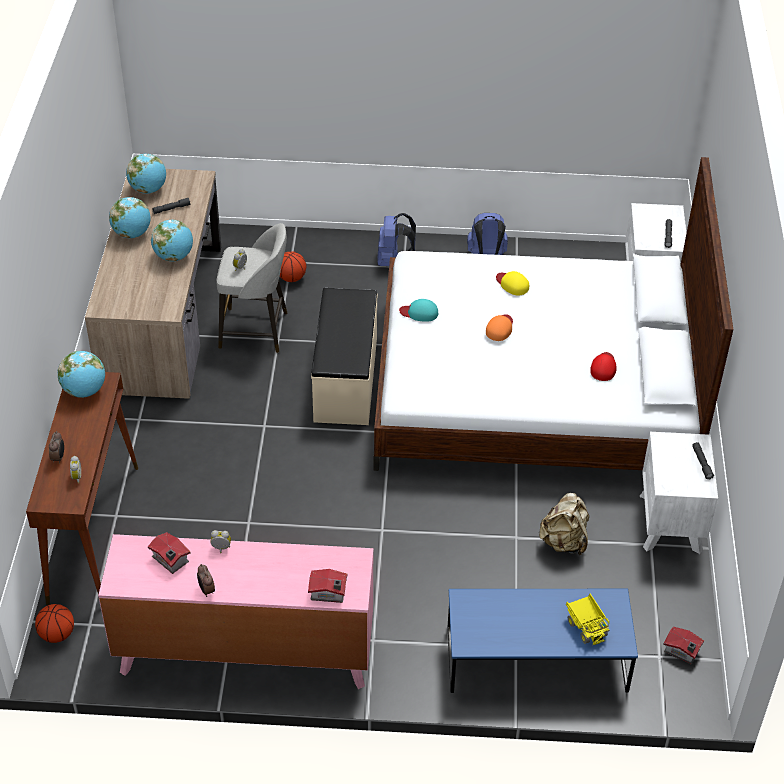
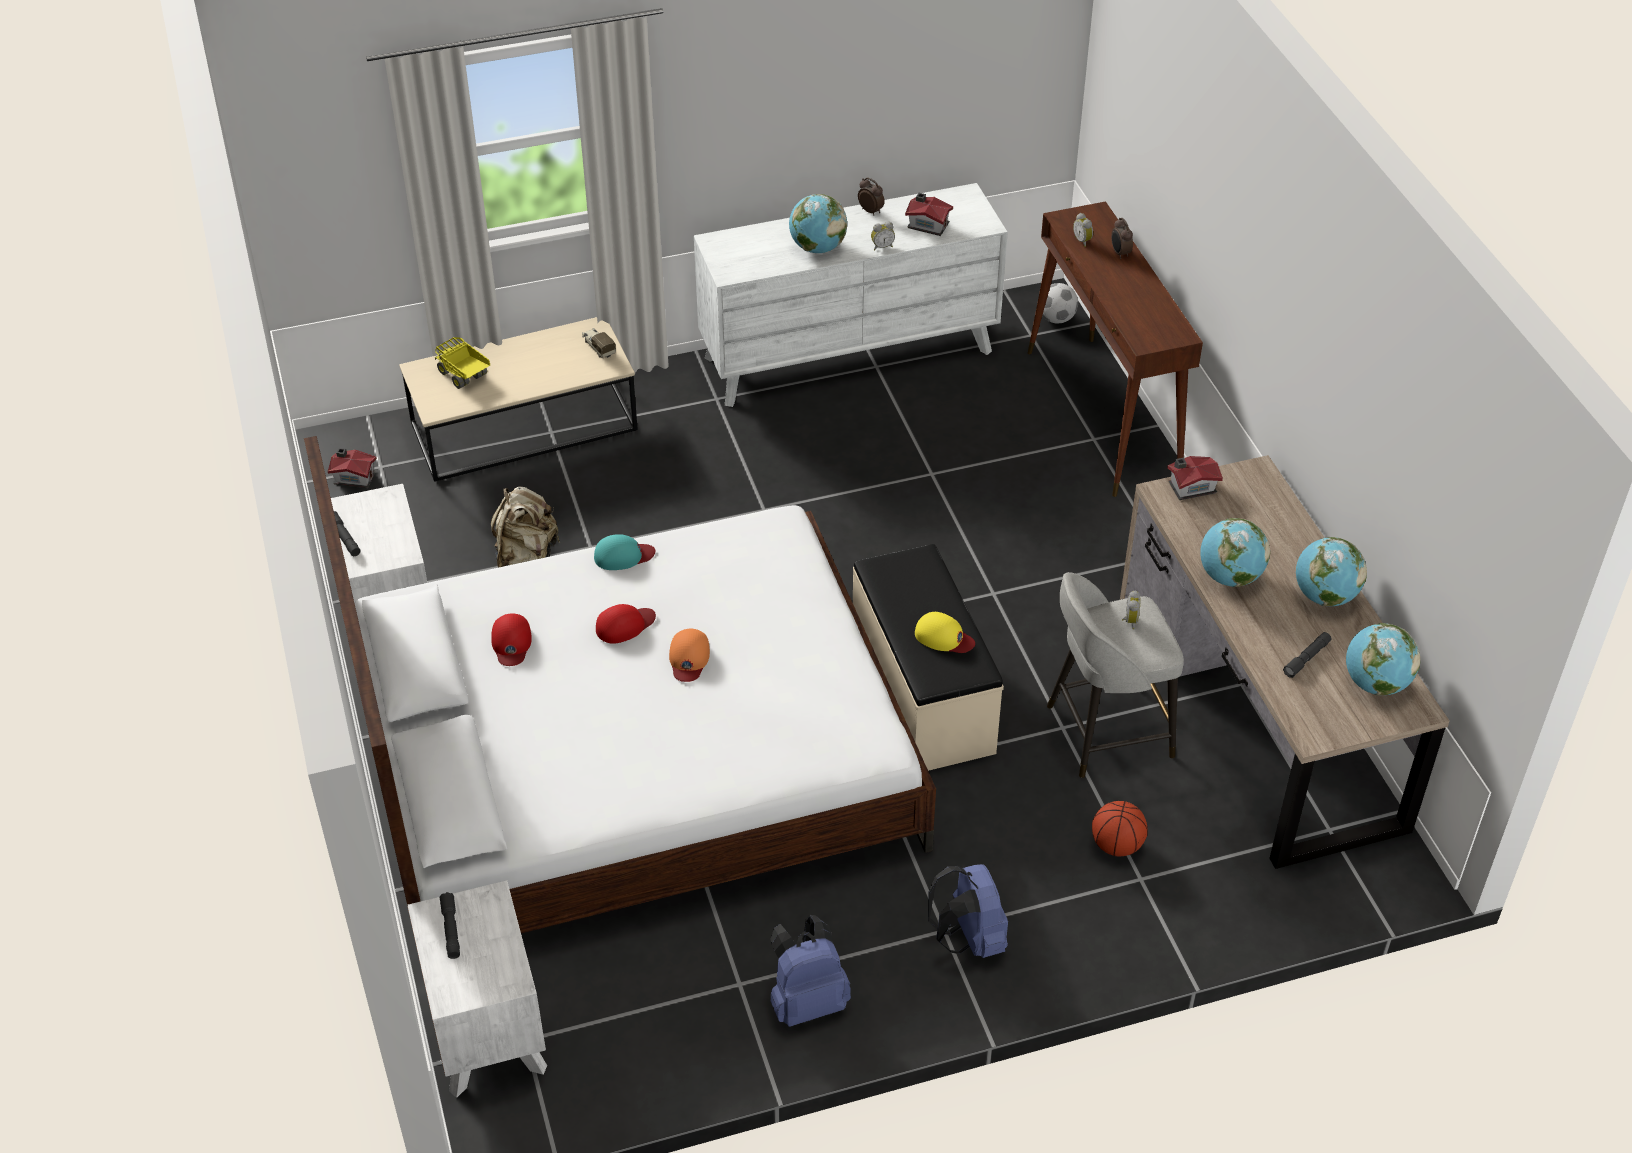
camera: 160 degrees right, 0 degrees up
basketball [35,604,74,643] -> football [1042,283,1078,323]
globe [58,351,105,398] -> globe moved to [789,194,847,253]
pink dresser [98,534,373,689] -> white dresser [694,183,1008,407]
toy house [308,569,347,603] -> toy house moved to [1167,456,1223,500]
turquoise cap [399,299,438,322] -> turquoise cap moved to [594,534,655,570]
blue coffee table [448,589,638,693] -> beige coffee table [399,317,638,482]
yellow cap [496,271,529,296] -> yellow cap moved to [915,612,975,653]
none -> toy truck [582,328,616,358]
none -> red cap [596,604,656,644]

